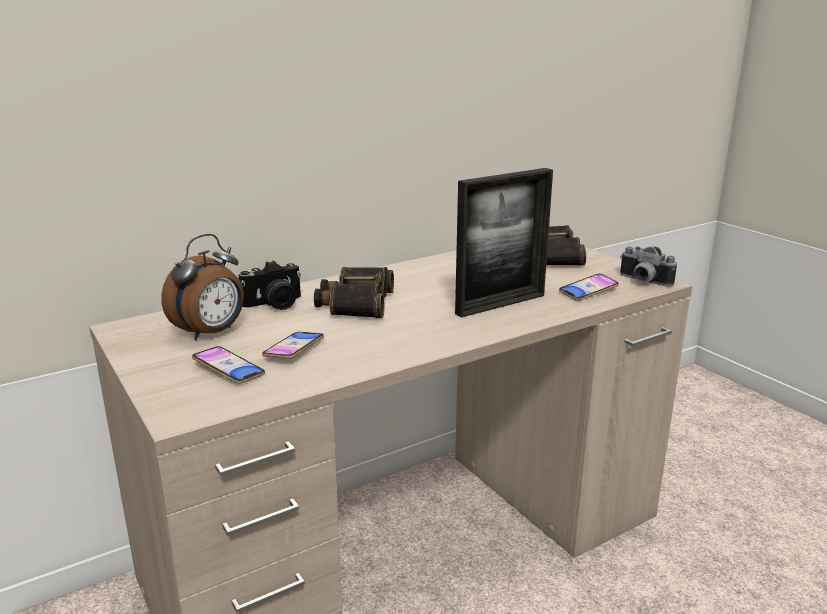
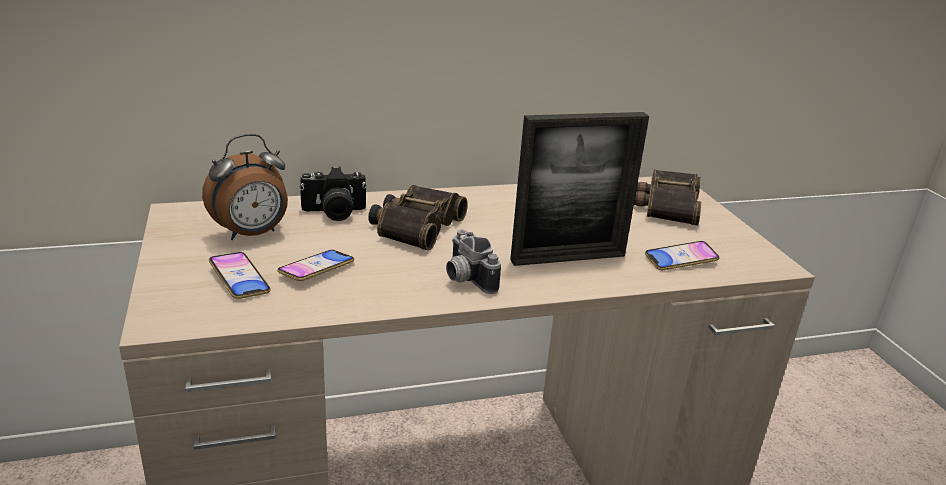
camera: 15 degrees right, 5 degrees up
camera [620,246,677,287] -> camera moved to [446,230,501,294]

